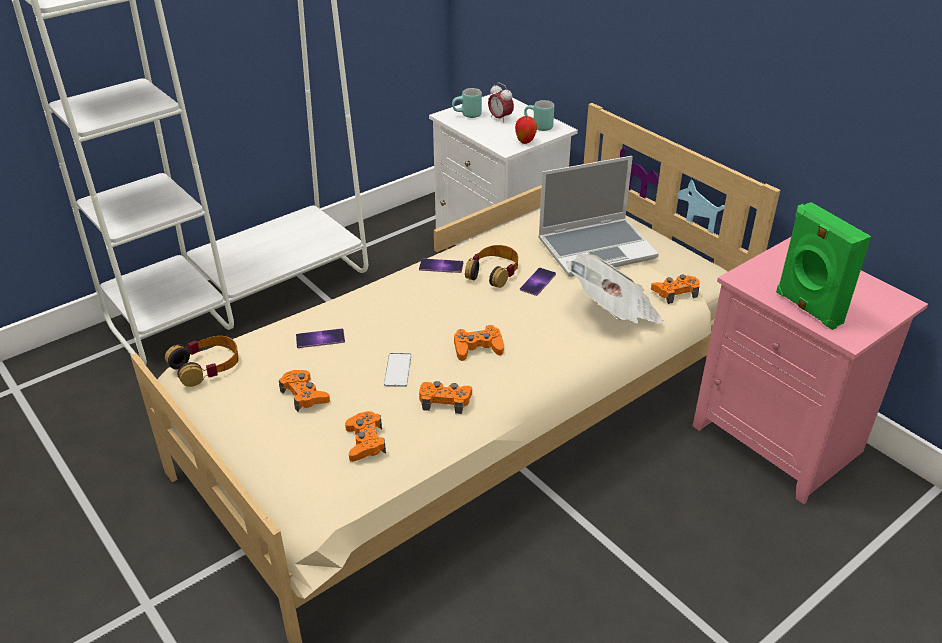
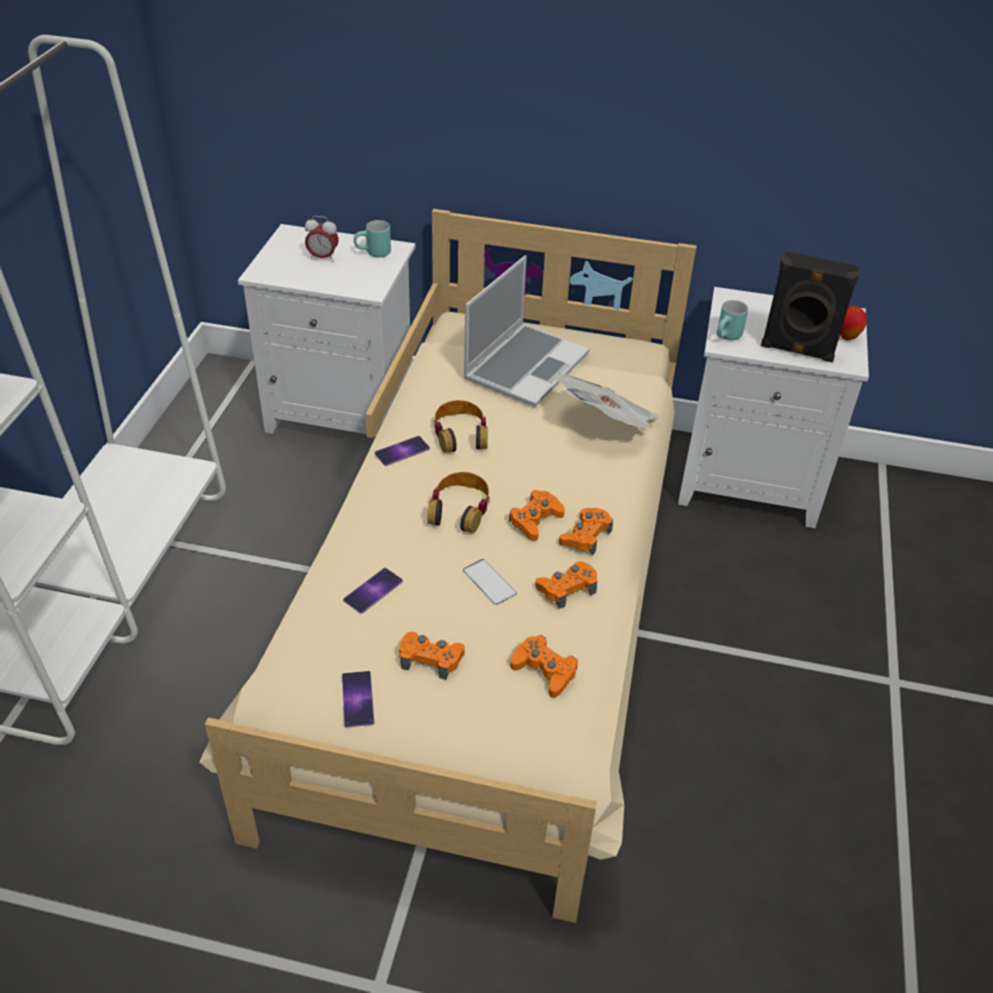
camera: 40 degrees left, 5 degrees up
headphones [165,336,239,387] -> headphones moved to [427,472,490,533]
turquoise mug [452,88,482,118] -> turquoise mug moved to [717,300,748,340]
apple [515,116,537,144] -> apple moved to [840,306,867,340]
phone [520,268,556,296] -> phone moved to [342,671,374,727]
orange game controller [651,275,700,304] -> orange game controller moved to [559,508,613,556]
pink nightstand [693,237,928,504] -> white nightstand [678,287,869,528]
green speaker [776,202,871,330] -> black speaker [761,251,860,363]

